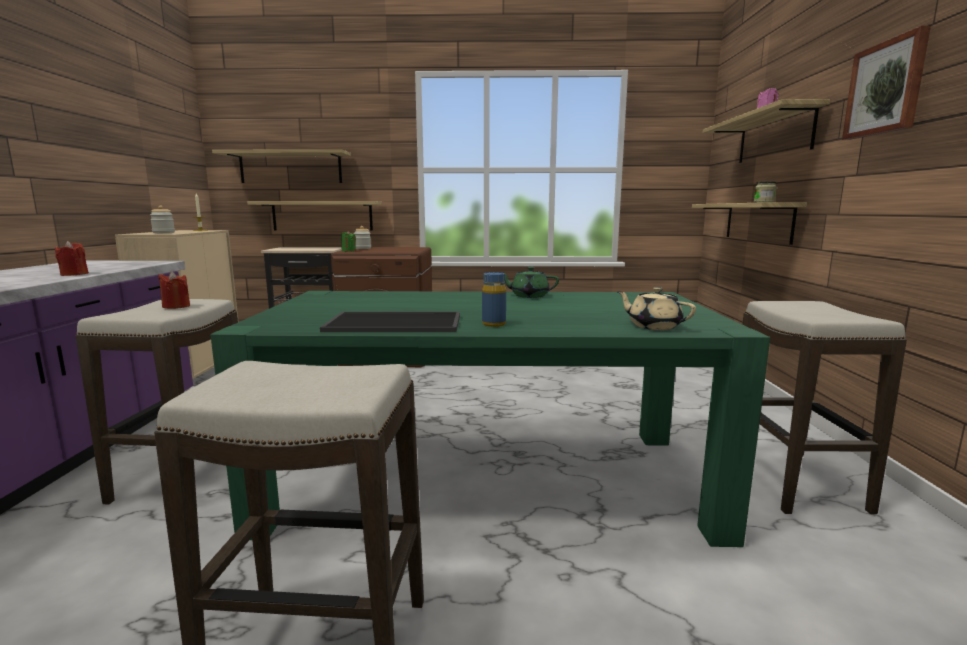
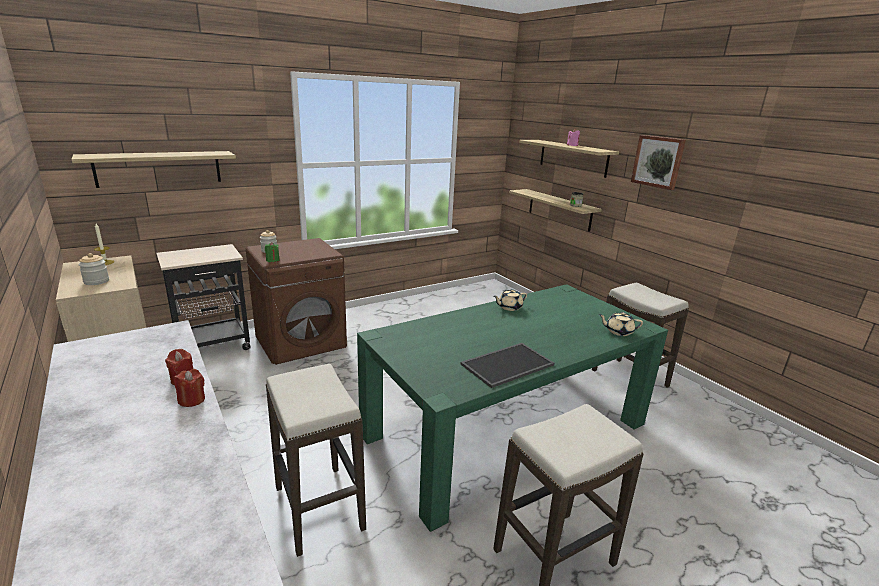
camera: 35 degrees left, 10 degrees up
red candle [159,271,190,309] -> red candle moved to [174,369,205,407]
shelf [247,201,382,231] -> none
blue bottle [482,272,506,327] -> none
green teapot [505,267,559,298] -> beige teapot [493,289,527,311]

